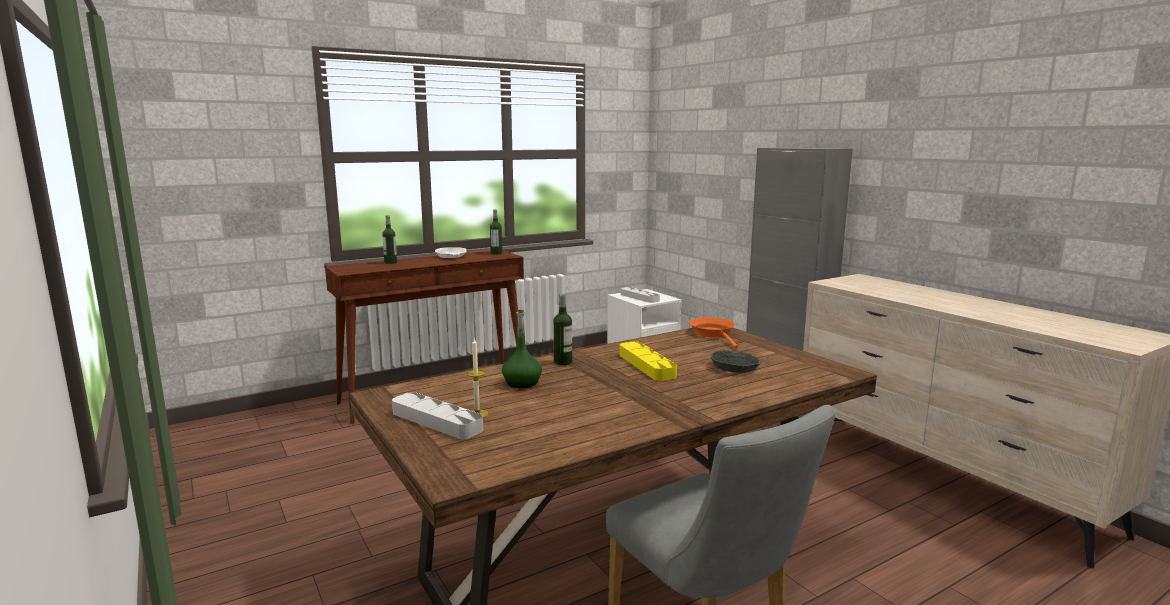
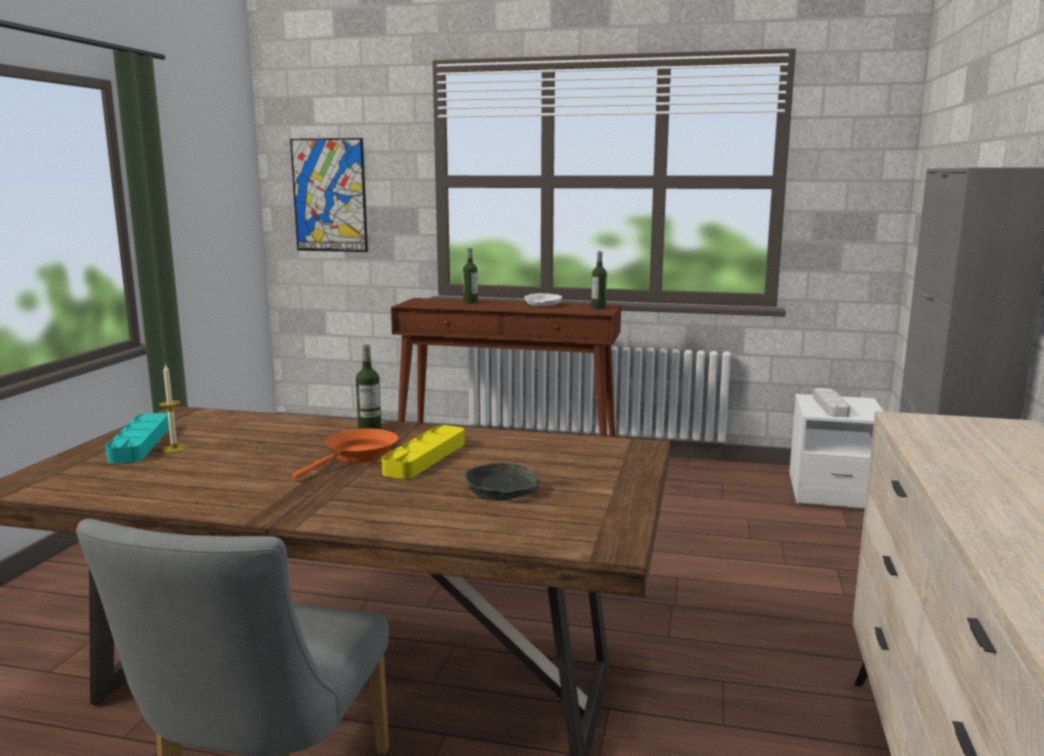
camera: 45 degrees right, 0 degrees up
grey tray [392,392,483,439] -> turquoise tray [105,413,169,463]
green bottle [502,309,542,388] -> none
orange frying pan [689,317,738,348] -> orange frying pan moved to [292,429,398,479]
none -> picture [290,138,368,252]

